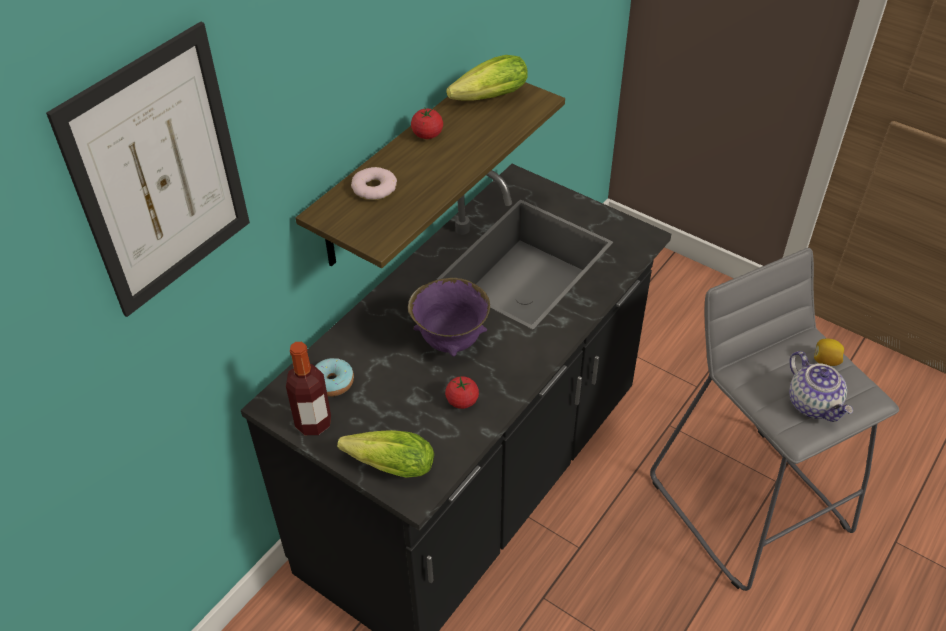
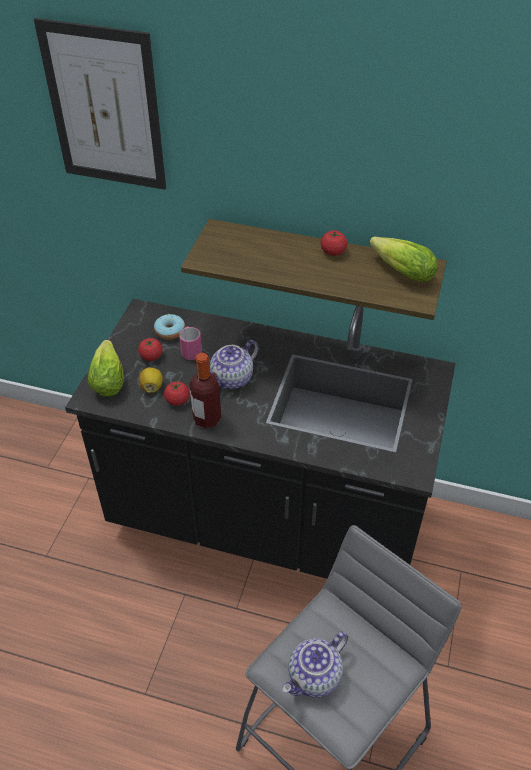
camera: 70 degrees right, 0 degrees up
bottle [286,342,331,435] -> bottle moved to [189,352,221,429]
donut [351,167,397,200] -> none
purple bowl [408,278,490,357] -> teapot [210,340,259,389]
lemon [814,339,844,366] -> lemon moved to [139,367,163,393]
none -> tomato [138,337,163,361]
none -> pink mug [179,326,202,360]

